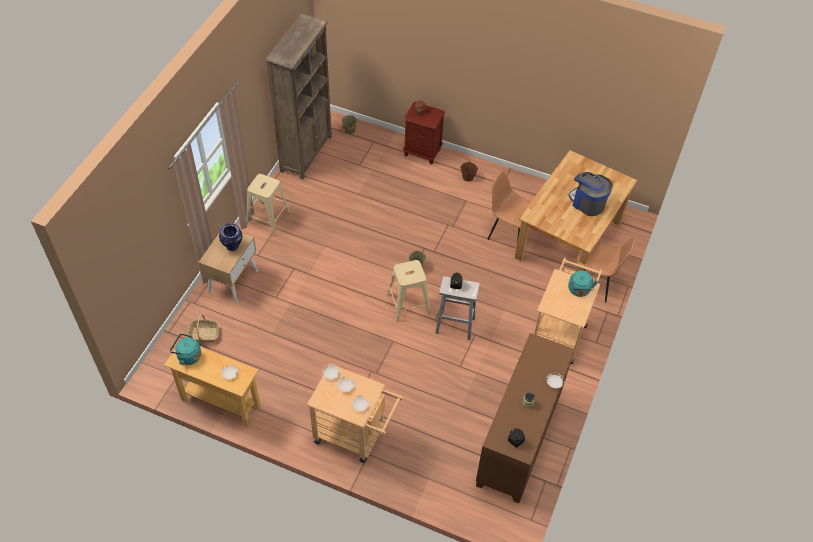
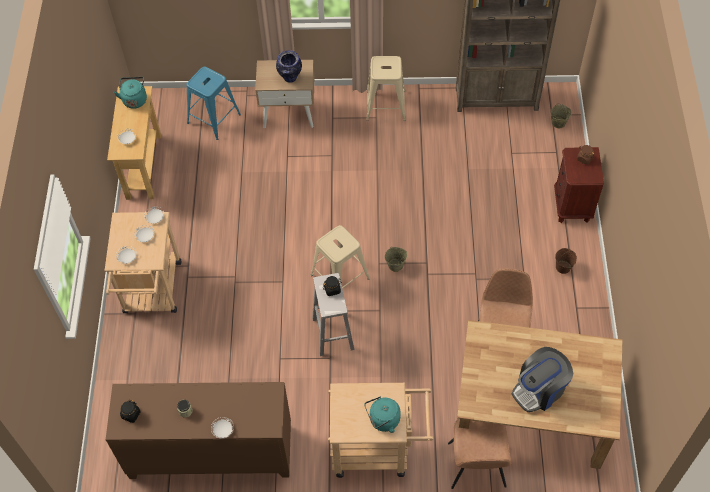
camera: 70 degrees right, 5 degrees up
basket [187,314,219,342] -> blue stool [187,67,241,140]
coffee machine [568,172,613,216] -> coffee machine turned 150 degrees counterclockwise [512,347,573,412]

